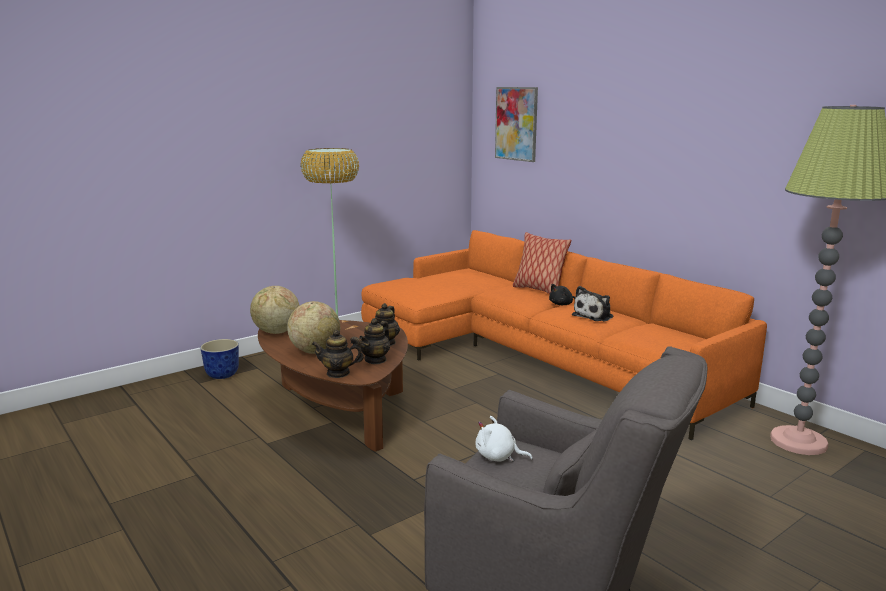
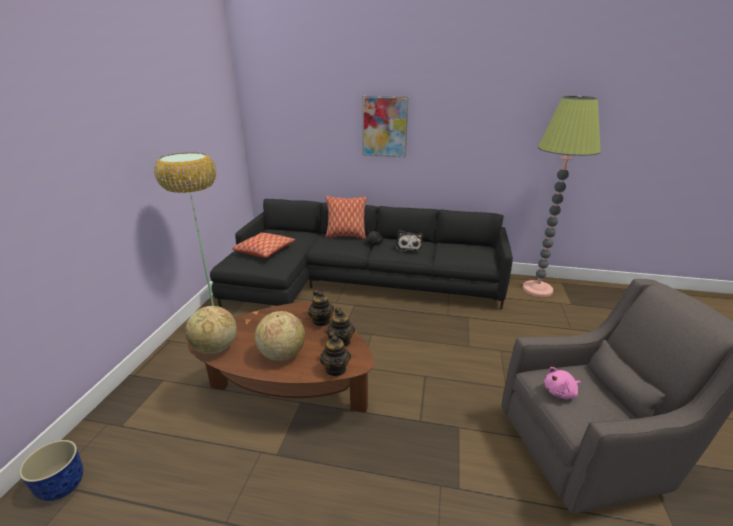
camera: 40 degrees left, 10 degrees up
planter [200,339,239,379] -> planter moved to [19,440,83,501]
teapot [312,330,364,378] -> teapot turned 60 degrees counterclockwise [320,332,351,376]
orange sofa [361,230,767,440] -> black sofa [210,199,513,309]
white plush toy [475,416,533,462] -> pink plush toy [544,367,581,399]
picture [495,87,538,162] -> picture moved to [362,96,408,157]
none -> pillow [232,232,295,258]

